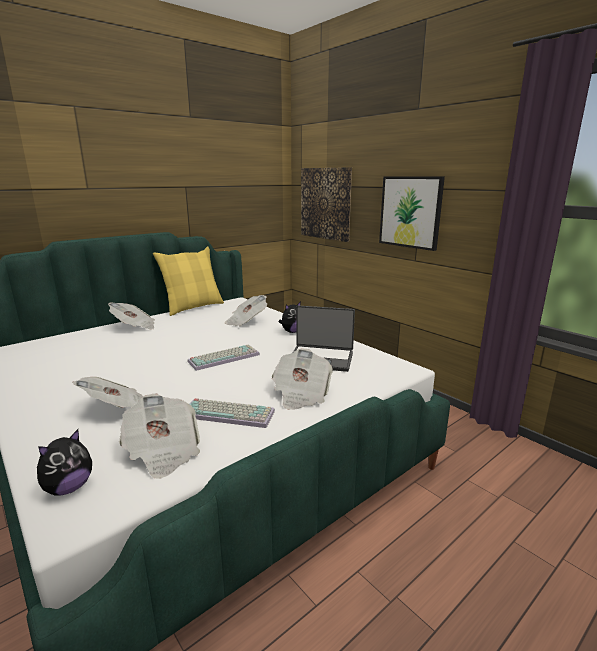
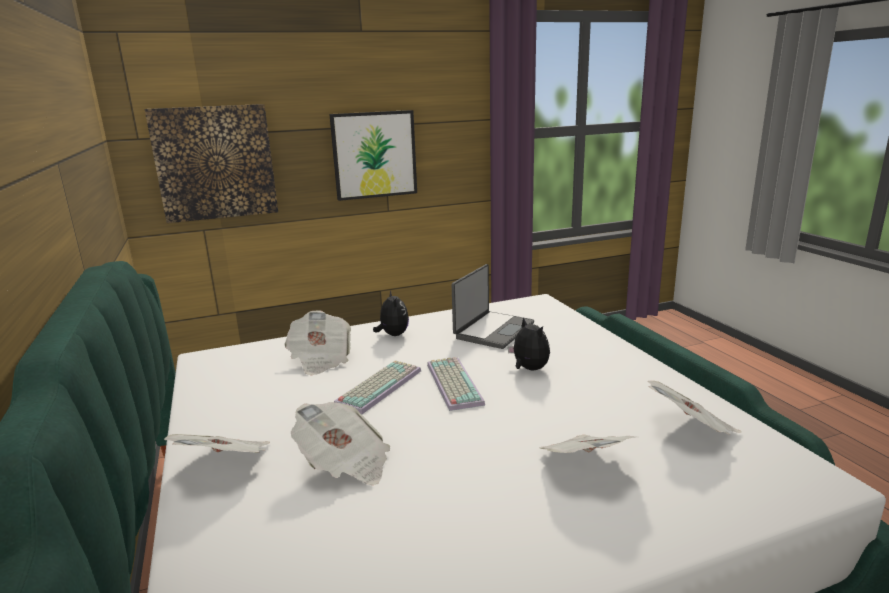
camera: 70 degrees left, 0 degrees up
plush toy [37,429,92,496] -> plush toy moved to [508,317,550,370]
yellow pillow [153,246,224,316] -> none
keyboard [190,398,275,428] -> keyboard moved to [334,360,421,414]
newspaper [272,349,333,410] -> newspaper moved to [290,402,390,485]

